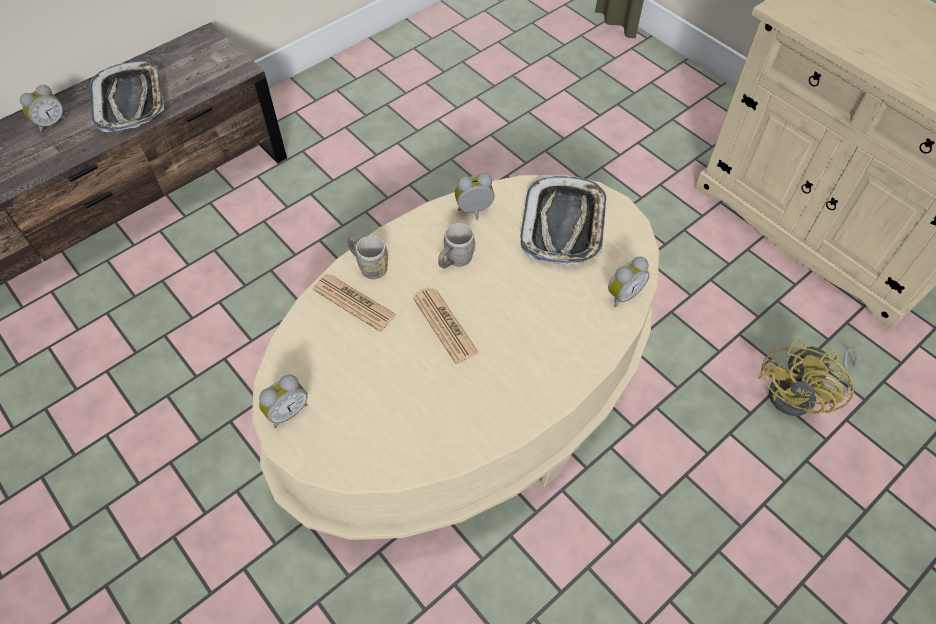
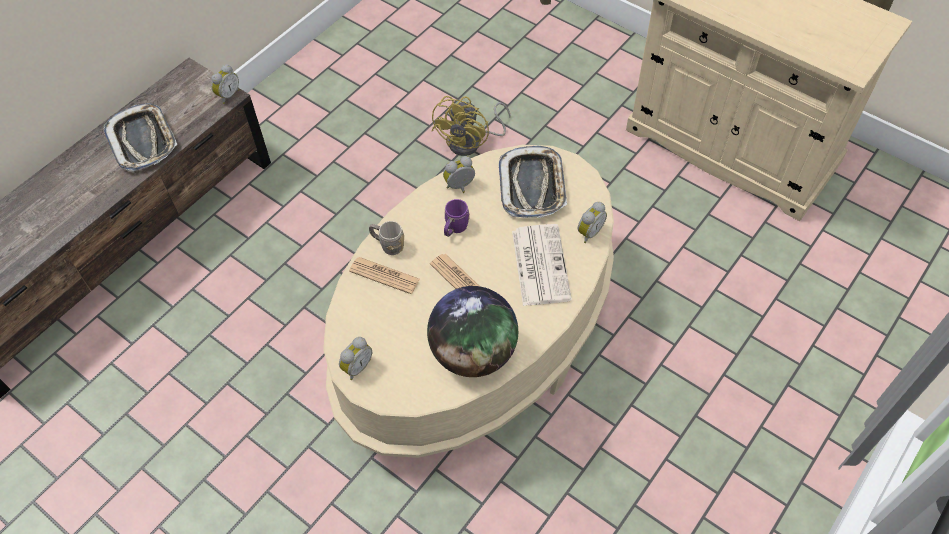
camera: 10 degrees left, 0 degrees up
alarm clock [20,85,67,133] -> alarm clock moved to [211,64,239,104]
grey mug [438,223,475,269] -> purple mug [444,199,470,237]
yellow fan [758,339,858,416] -> yellow fan moved to [432,96,511,156]
none -> globe [427,286,518,377]
none -> newspaper [512,224,572,306]

